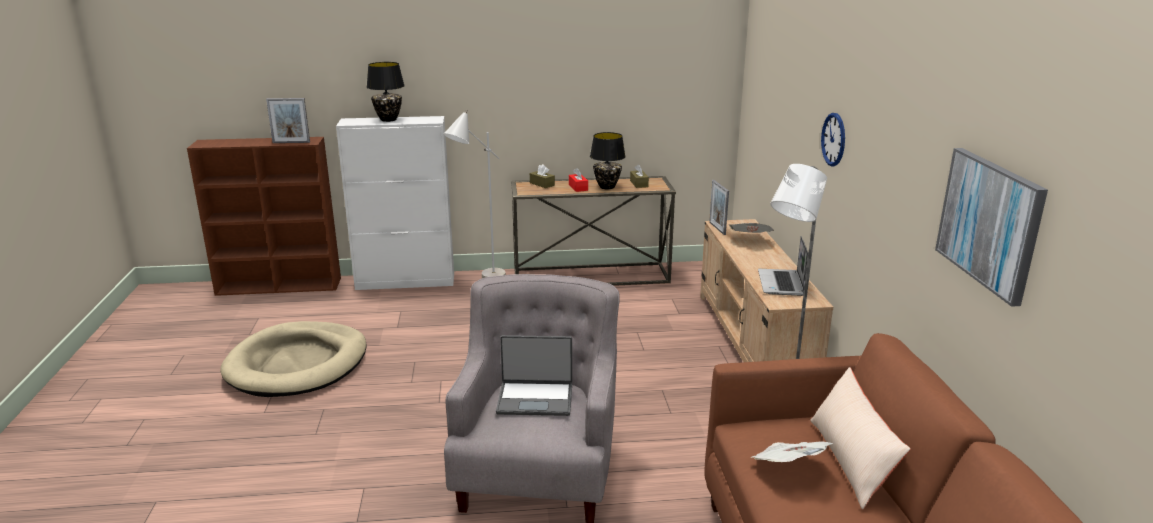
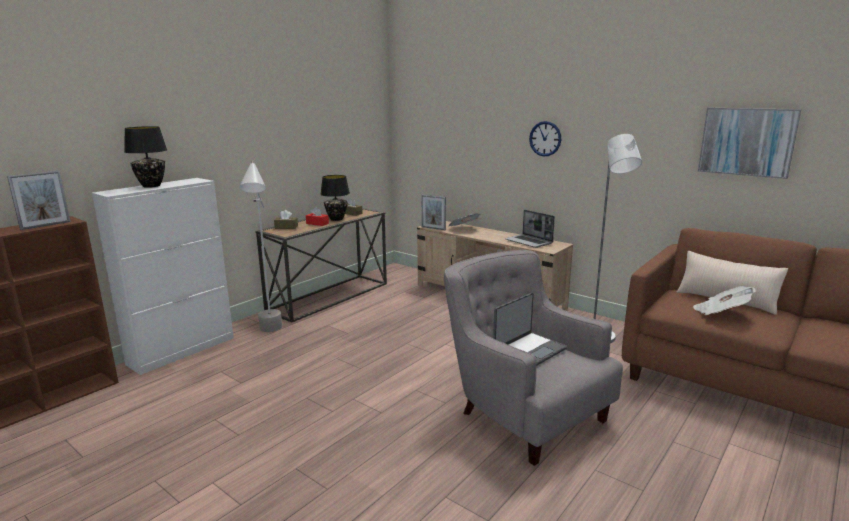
camera: 45 degrees left, 5 degrees down
beige dog bed [220,321,367,397] -> none

